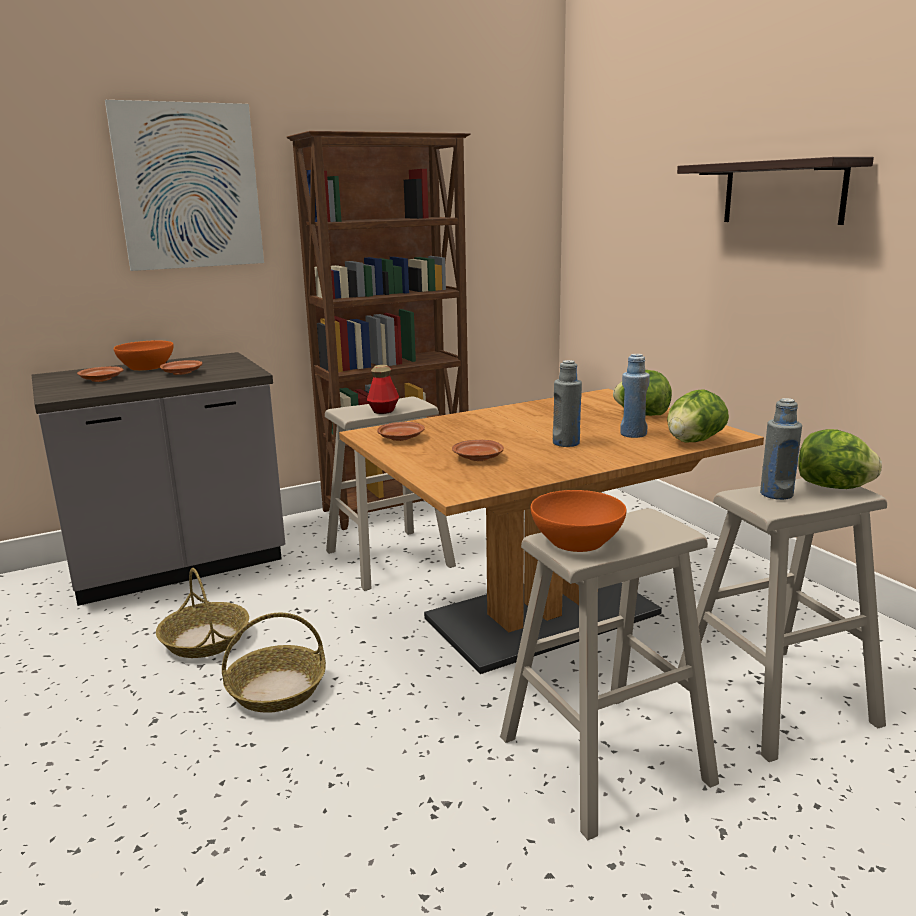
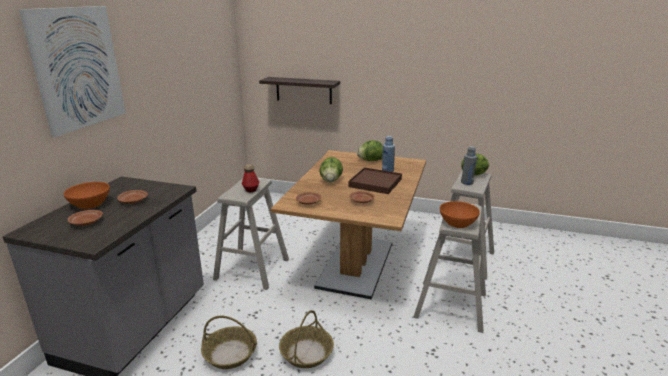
camera: 45 degrees left, 5 degrees up
brown bookcase [287,131,471,530] -> none
grey bottle [553,360,582,447] -> brown tray [349,167,402,194]
lettuce [667,389,729,442] -> lettuce moved to [319,157,343,182]
shelf [677,157,874,225] -> shelf moved to [259,77,340,104]

